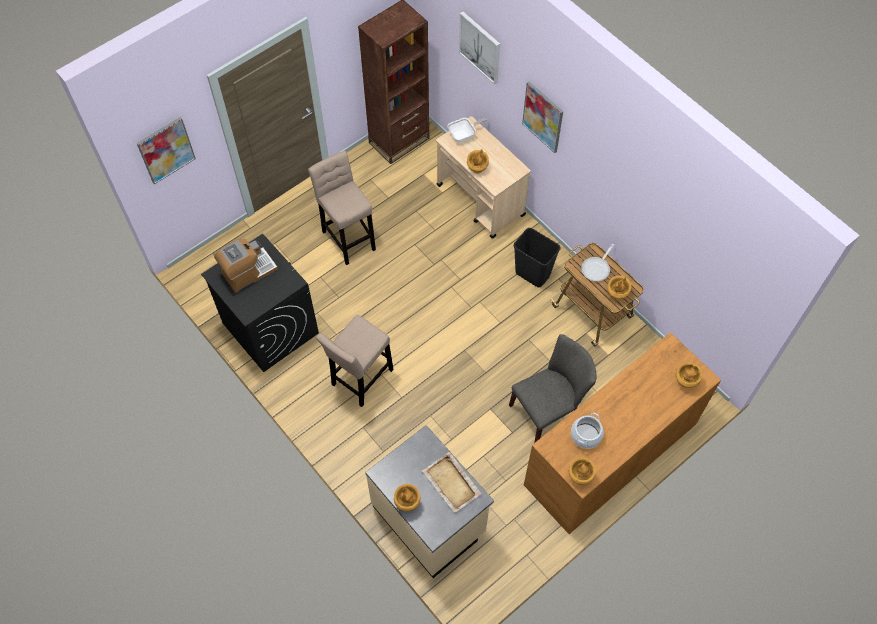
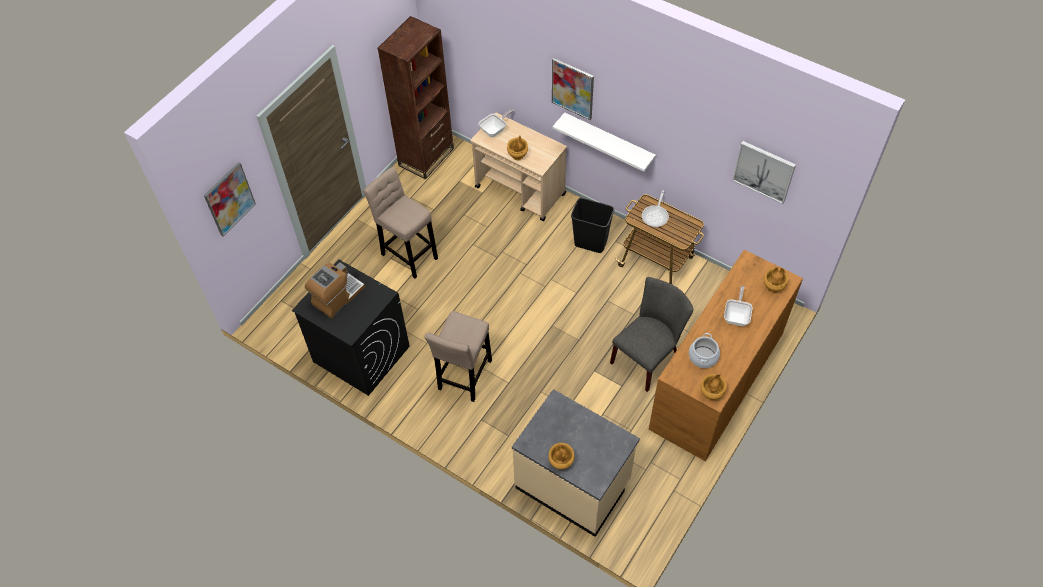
camera: 15 degrees left, 5 degrees down
beige tray [422,452,482,513] -> none
picture [459,12,500,84] -> picture moved to [732,141,796,204]
brown vase [607,276,631,300] -> none
none -> white shelf [553,112,656,172]
none -> frying pan [724,286,753,326]

